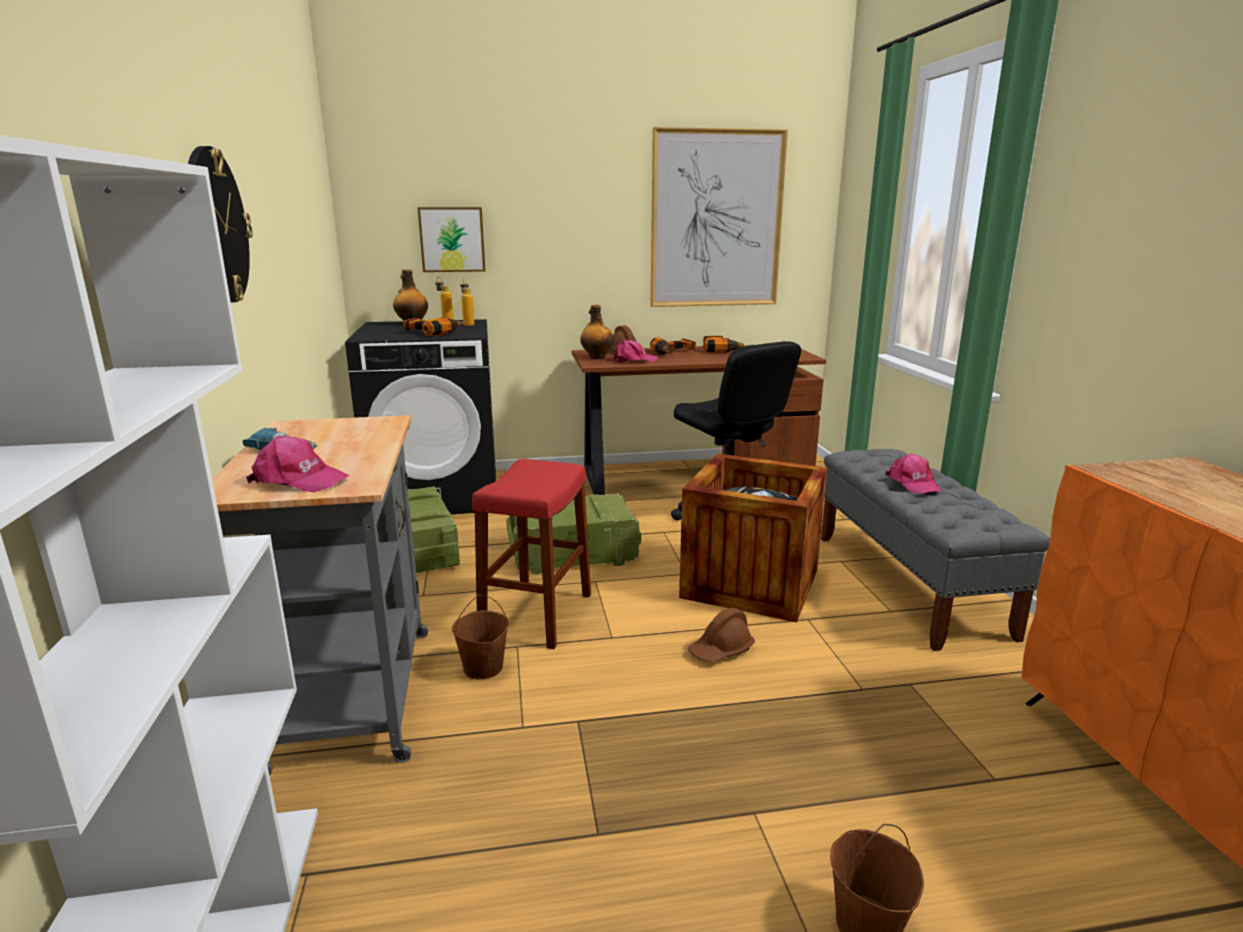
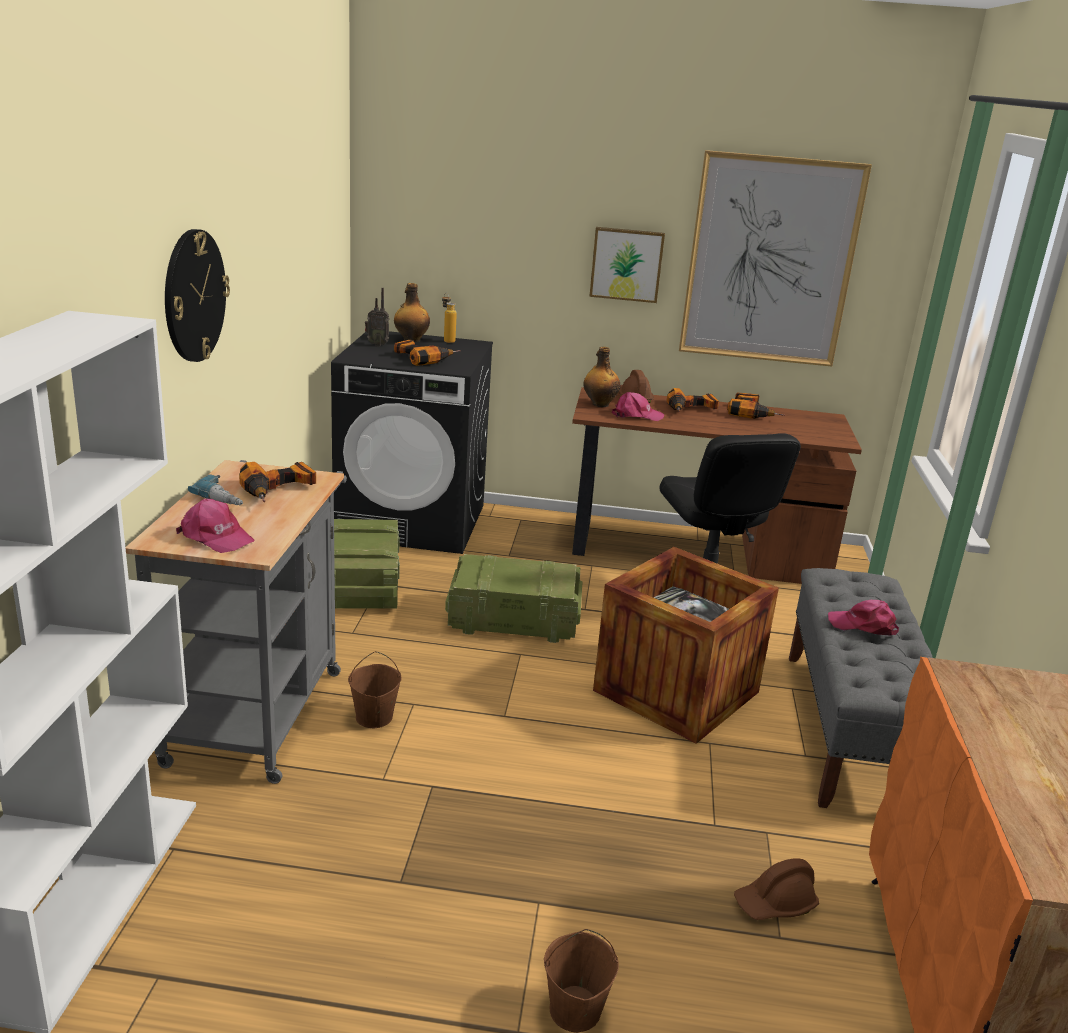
camera: 15 degrees right, 5 degrees up
picture [417,207,485,272] -> picture moved to [589,227,665,303]
bottle [460,279,475,326] -> none
red stool [472,459,591,649] -> none
brown hard hat [688,608,755,662] -> brown hard hat moved to [734,858,819,920]
pink cap [885,453,942,493] -> pink cap turned 105 degrees clockwise [828,600,899,636]
none -> power drill [239,462,316,502]
none -> radio [365,288,389,346]

